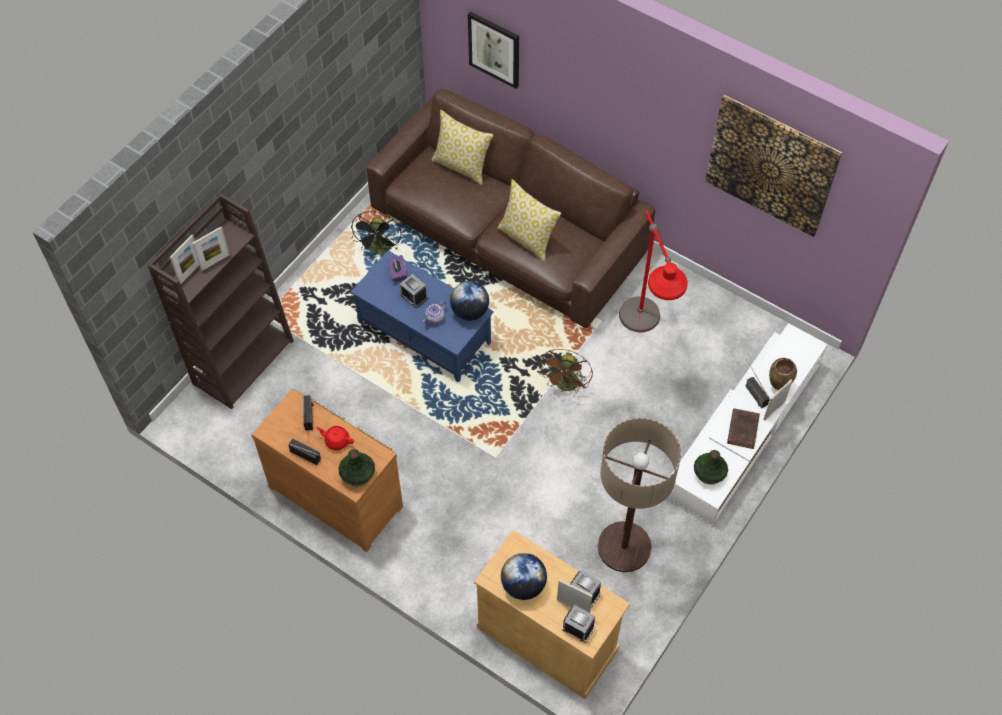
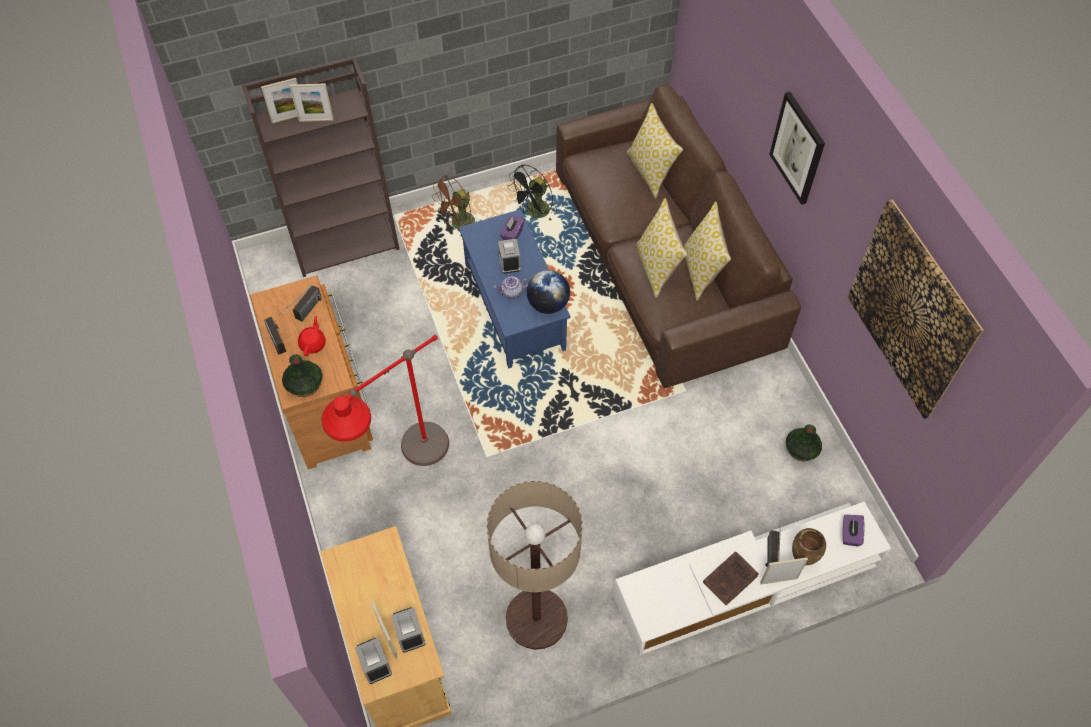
camera: 35 degrees right, 0 degrees up
red teapot [316,426,354,450] -> red teapot turned 45 degrees clockwise [298,316,326,356]
picture [468,11,519,89] -> picture moved to [769,92,825,205]
globe [501,553,547,600] -> none
brown fan [539,349,593,392] -> brown fan moved to [432,175,481,230]
red floor lamp [619,210,688,332] -> red floor lamp moved to [322,335,449,466]
vase [694,450,728,485] -> vase moved to [786,424,822,462]
none -> pillow [684,202,731,301]
none -> purple tissue box [843,515,864,547]

